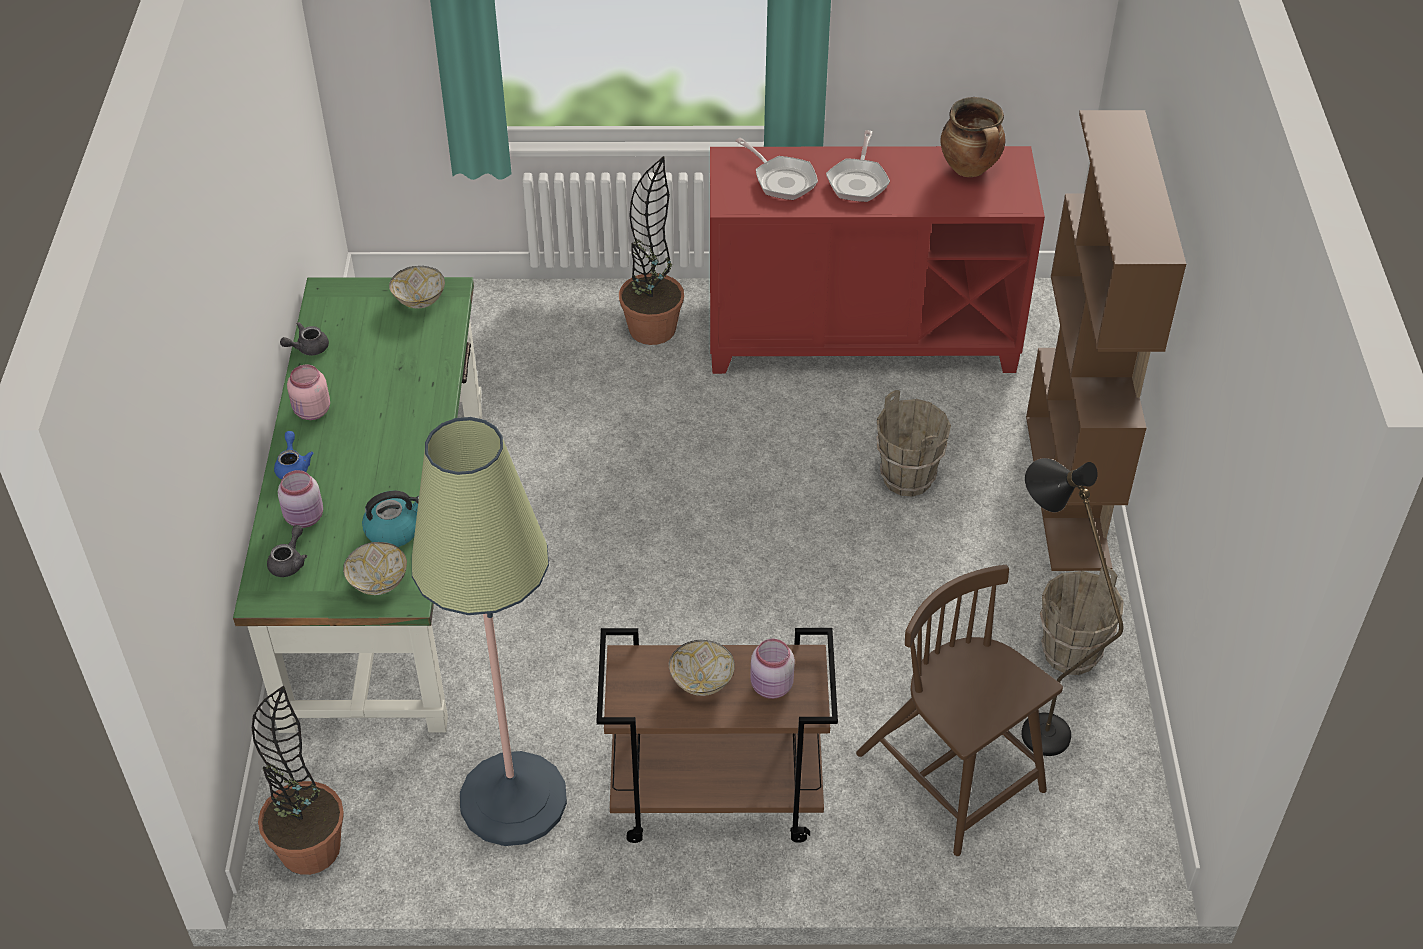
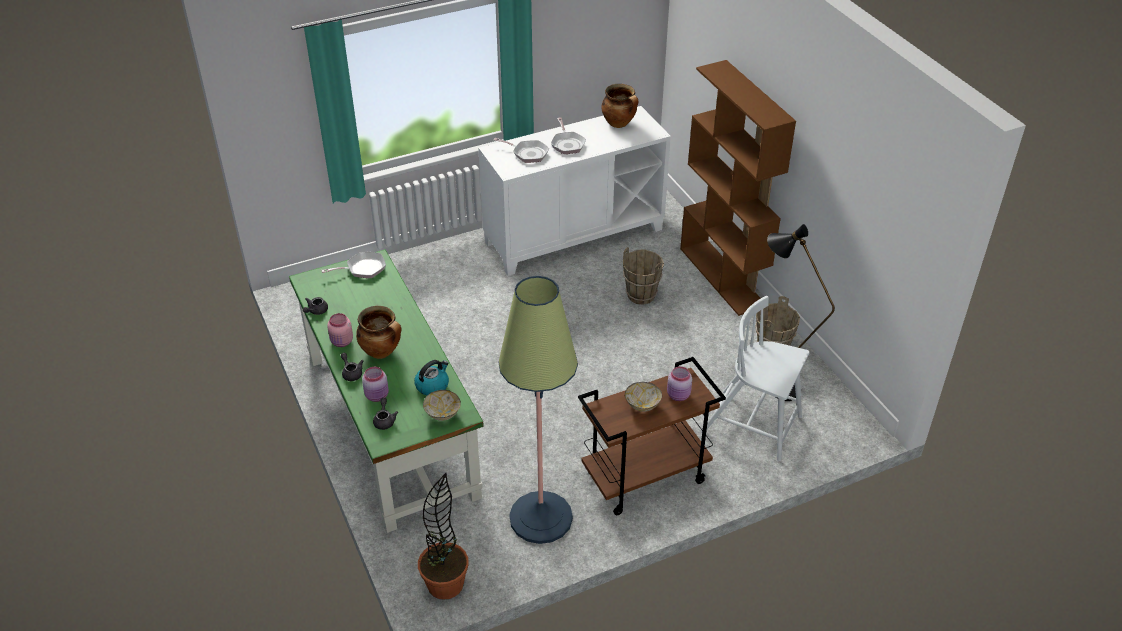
camera: 25 degrees left, 5 degrees down
blue teapot [274,431,313,480] -> grey teapot [341,353,364,381]
bowl [389,266,445,308] -> frying pan [321,251,386,278]
potted plant [619,156,684,345] -> none
red cabinet [710,146,1045,374] -> white cabinet [478,106,671,276]
brown chair [856,565,1063,856] -> white chair [701,296,810,461]
none -> cooking pot [356,306,401,359]

